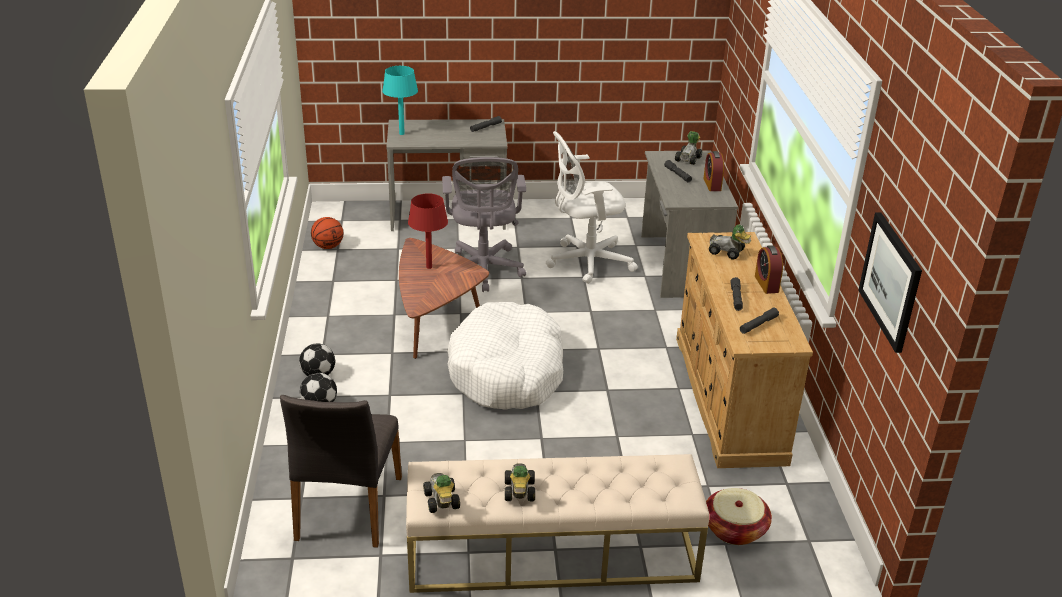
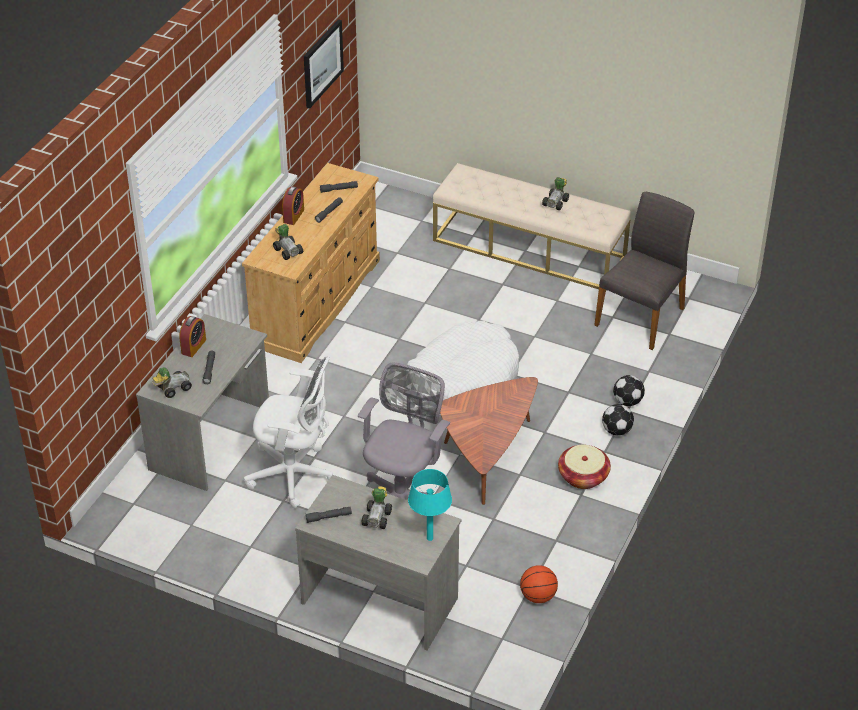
camera: 150 degrees left, 10 degrees up
red table lamp [408,193,448,269] -> none
toy car [423,473,460,513] -> toy car moved to [361,487,392,529]
basket [706,488,772,545] -> basket moved to [558,445,611,489]

